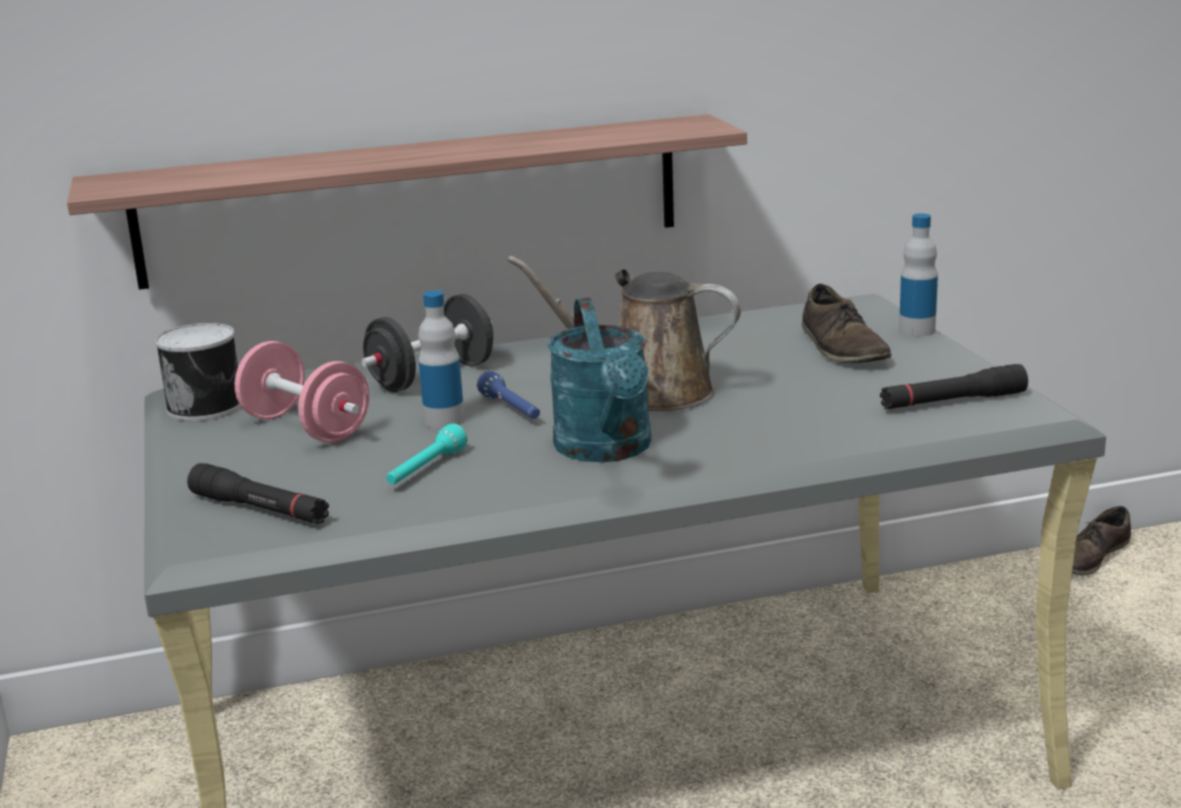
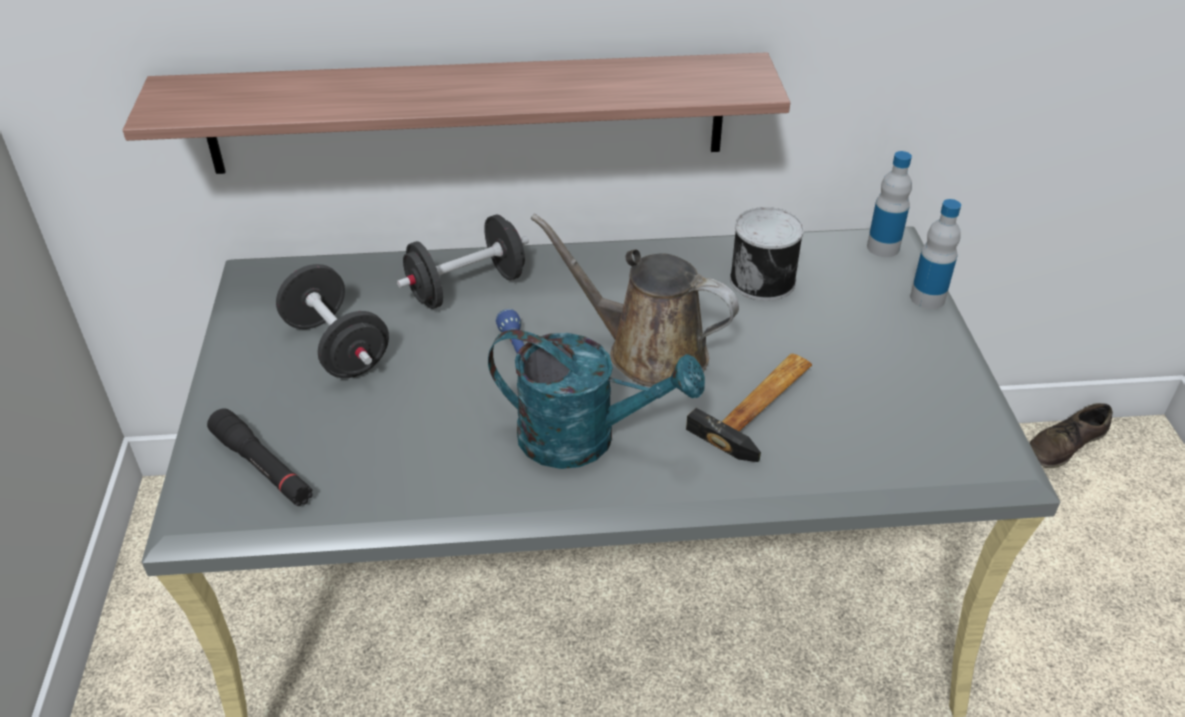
camera: 10 degrees right, 20 degrees up
can [155,323,241,421] -> can moved to [730,207,804,301]
pink dumbbell [235,341,369,443] -> black dumbbell [276,264,389,378]
turquoise flashlight [387,424,467,484] -> none
bottle [418,290,464,428] -> bottle moved to [867,151,912,257]
turquoise watering can [548,297,651,462] -> turquoise watering can turned 75 degrees counterclockwise [488,329,705,469]
brown shoe [802,284,891,363] -> none
black flashlight [880,364,1028,410] -> none
none -> hammer [686,354,812,462]

